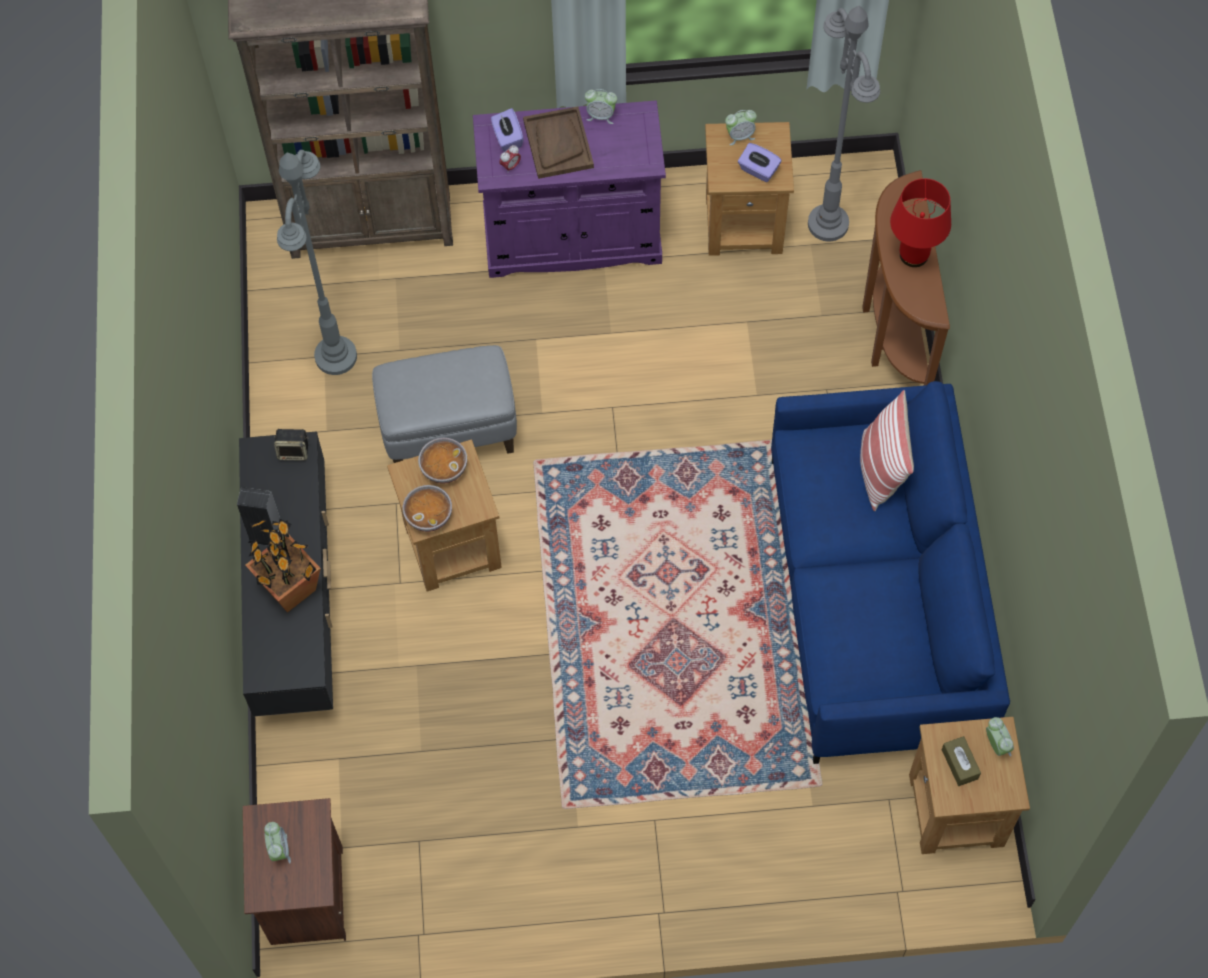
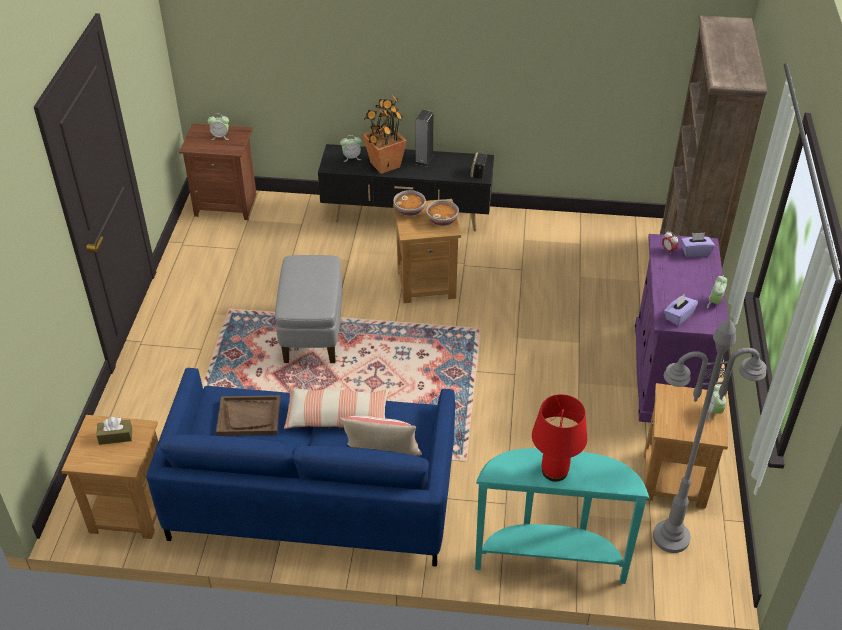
camera: 100 degrees right, 20 degrees down
grey floor lamp [277,150,357,375] -> none
grey ottoman [372,345,517,463] -> grey ottoman moved to [275,255,342,363]
brown tray [523,106,594,179] -> brown tray moved to [216,395,280,436]
purple tissue box [738,143,781,182] -> purple tissue box moved to [664,295,698,326]
brown console table [862,170,950,385] -> turquoise console table [475,448,650,584]
alarm clock [986,717,1014,756] -> alarm clock moved to [340,135,362,162]
none -> pillow [284,387,389,429]

